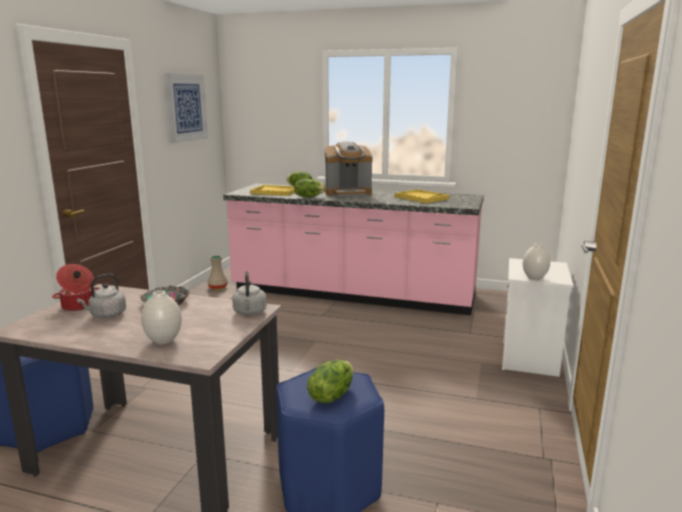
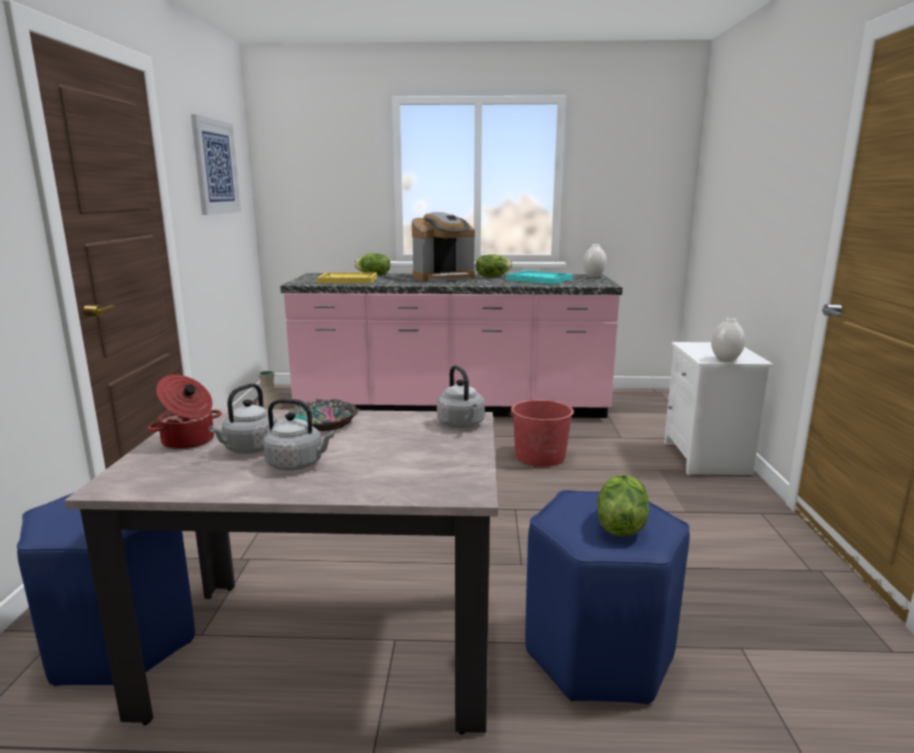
camera: 15 degrees left, 0 degrees up
white vase [141,290,182,345] -> white vase moved to [583,244,607,277]
lettuce [294,179,326,197] -> lettuce moved to [476,254,512,277]
yellow tray [395,189,449,203] -> turquoise tray [506,270,573,284]
none -> grey kettle [263,399,334,471]
none -> red bucket [508,399,574,467]

